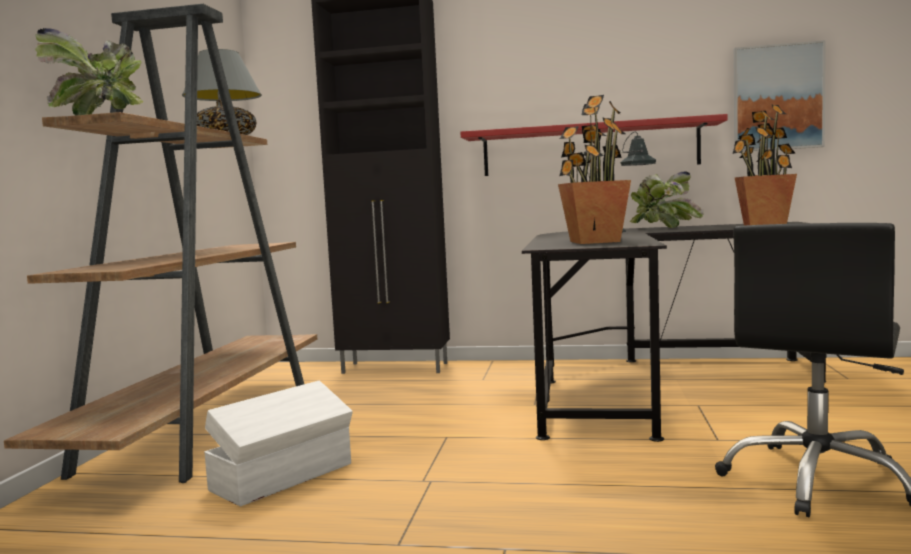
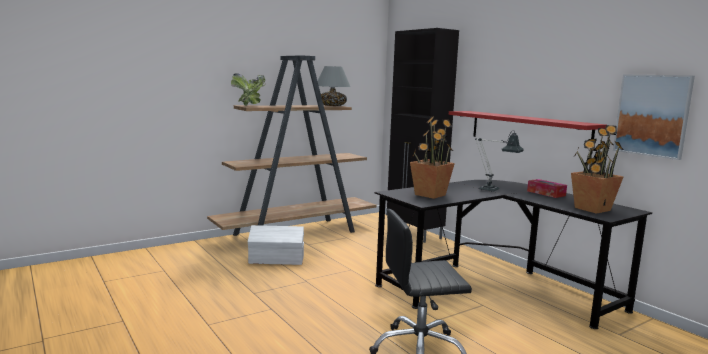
camera: 45 degrees right, 5 degrees up
potted plant [630,171,704,228] -> tissue box [527,179,567,198]

